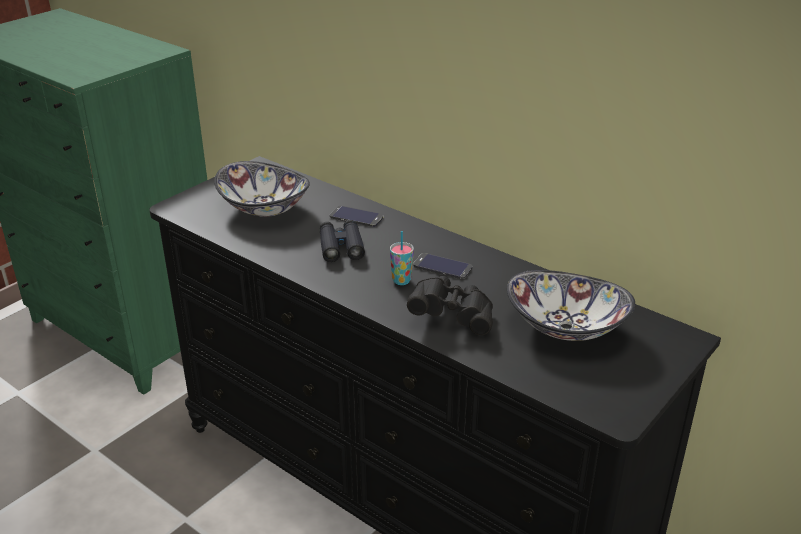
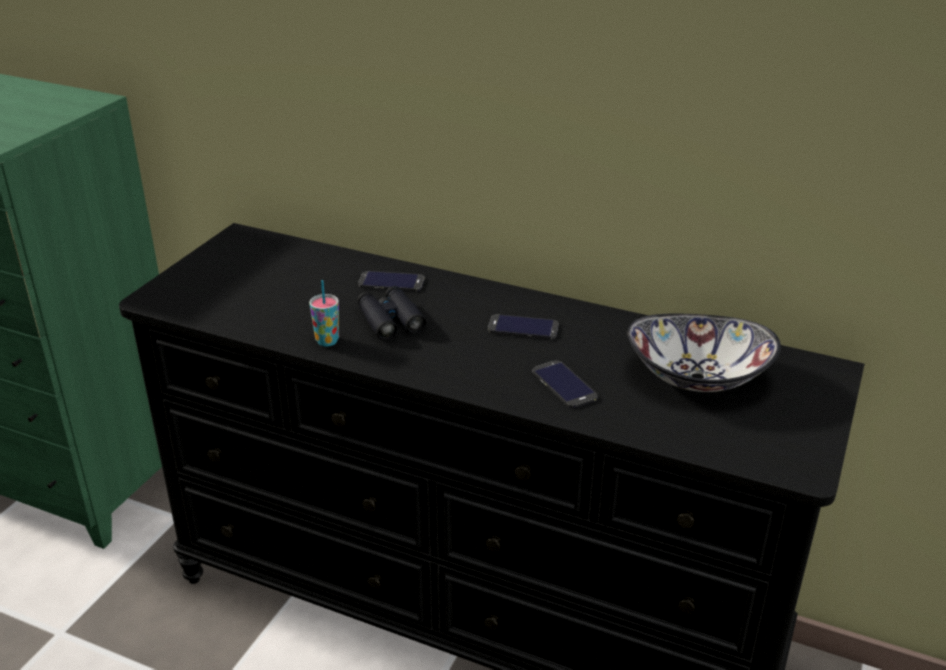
camera: 15 degrees left, 0 degrees up
bowl [214,161,310,217] -> none
cup [390,231,414,285] -> cup moved to [309,280,339,346]
black binoculars [407,276,493,335] -> phone [533,360,598,408]

